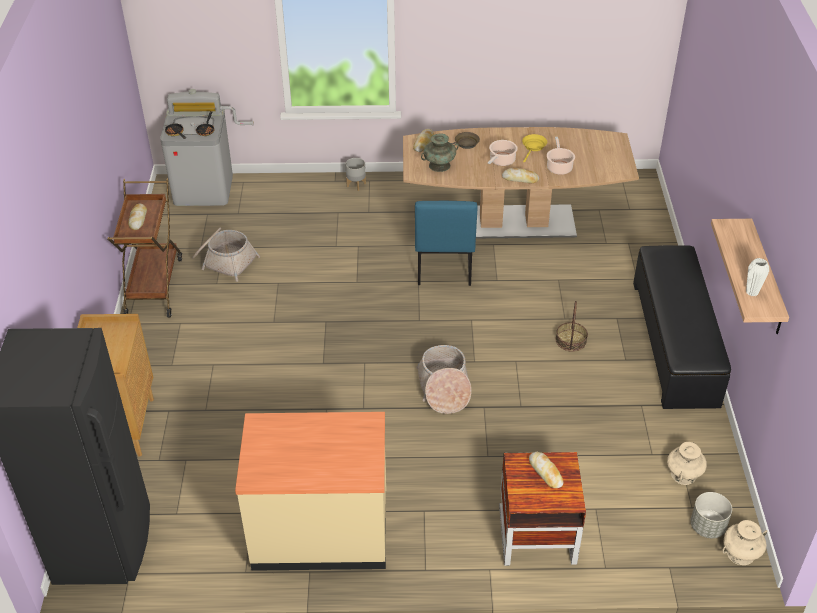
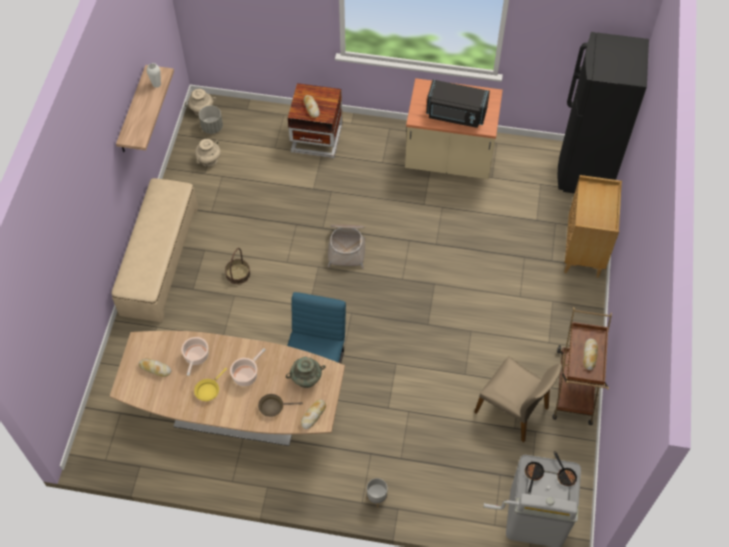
camera: 170 degrees left, 15 degrees up
basket [192,228,260,282] -> beige chair [474,357,562,442]
bread [502,168,539,183] -> bread moved to [139,358,172,377]
black bench [633,245,731,409] -> beige bench [111,178,198,322]
none -> black microwave [426,80,490,128]

